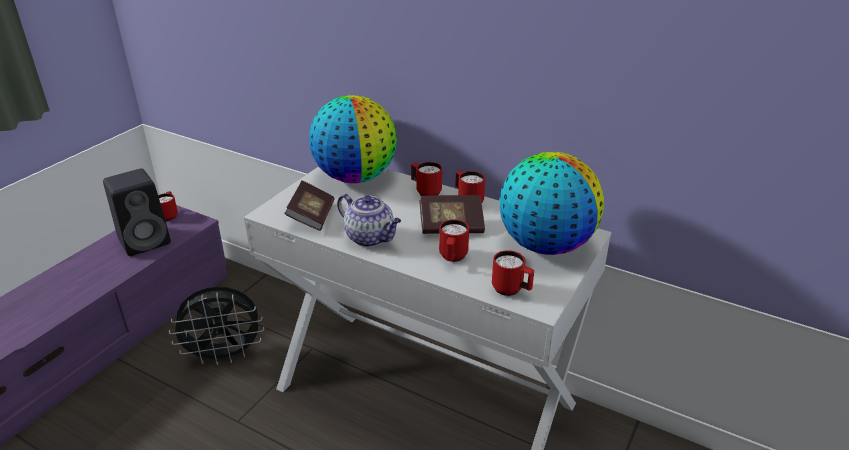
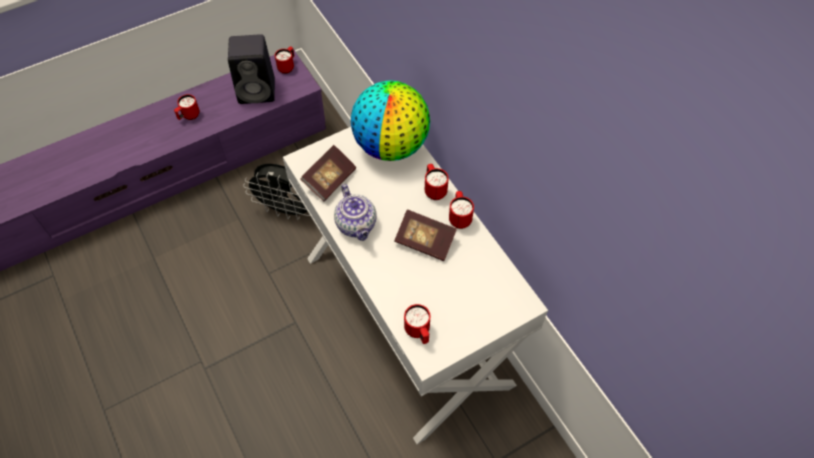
camera: 30 degrees right, 25 degrees up
red mug [439,219,469,262] -> red mug moved to [174,94,200,120]
globe [499,152,604,255] -> none

